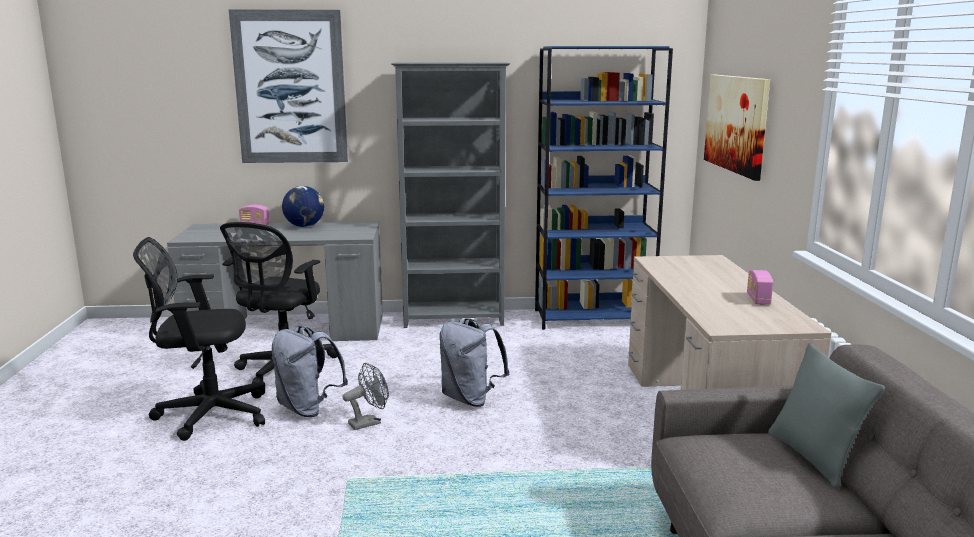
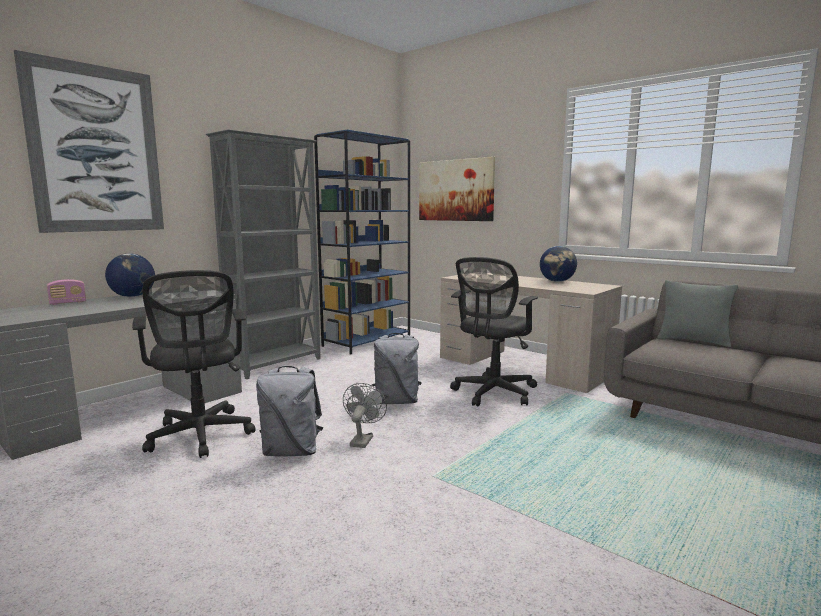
camera: 45 degrees left, 5 degrees down
black office chair [133,237,265,441] -> black office chair moved to [450,257,538,407]
radio [747,270,773,305] -> globe [540,246,577,282]

